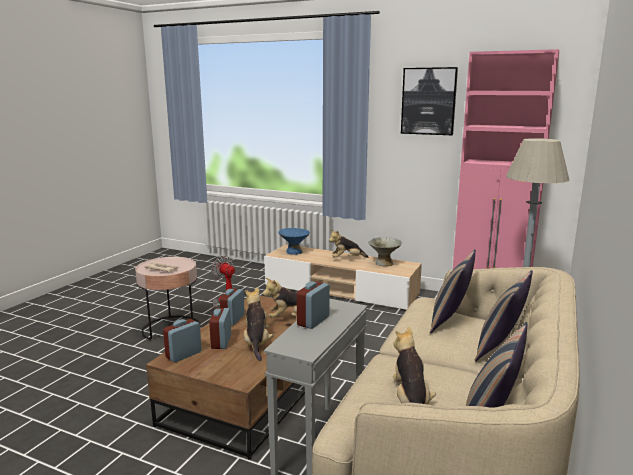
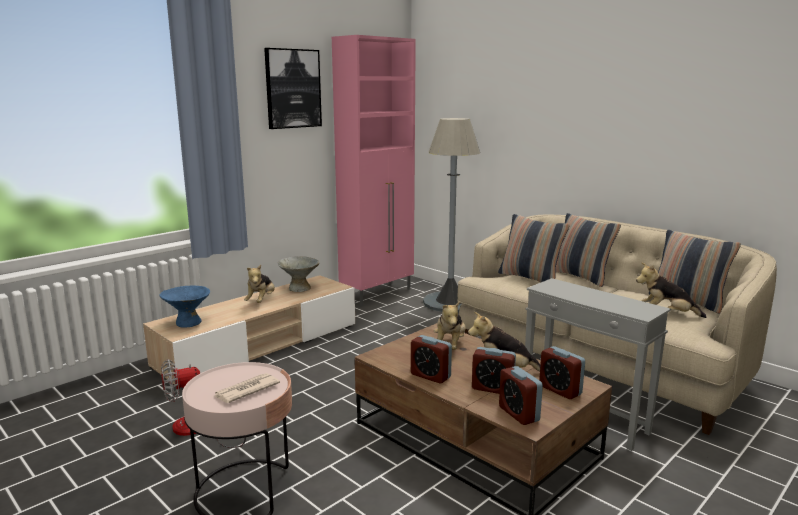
camera: 70 degrees left, 0 degrees up
alarm clock [297,281,330,329] -> alarm clock moved to [539,346,585,399]

